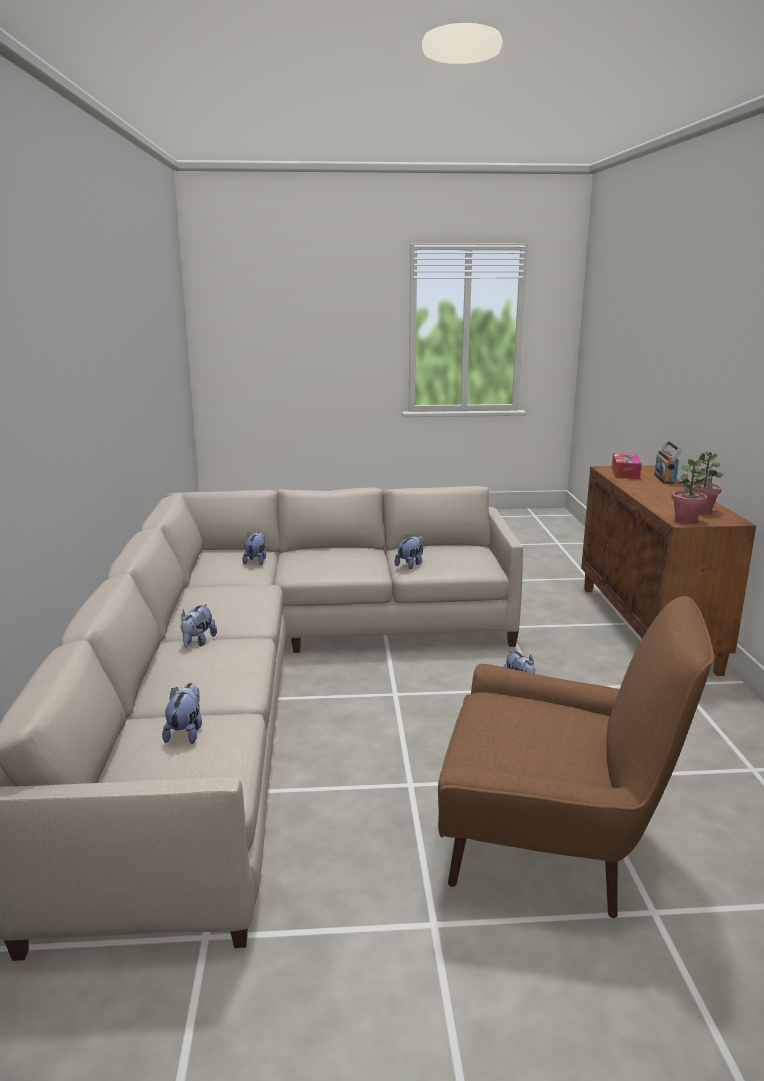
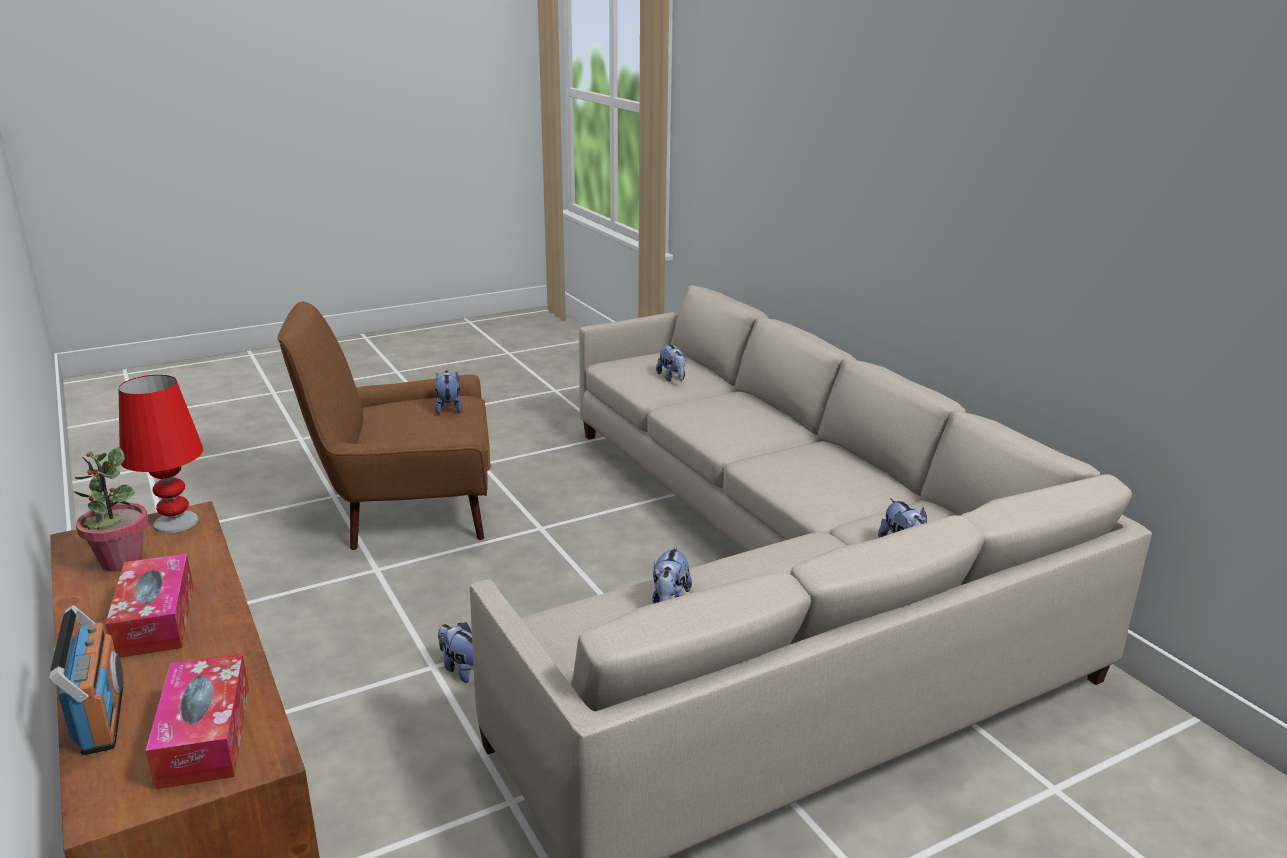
camera: 155 degrees right, 5 degrees up
plush toy [181,604,217,647] -> plush toy moved to [435,370,463,414]
potted plant [671,459,707,524] -> red table lamp [119,375,203,533]
none -> tissue box [105,554,193,658]

